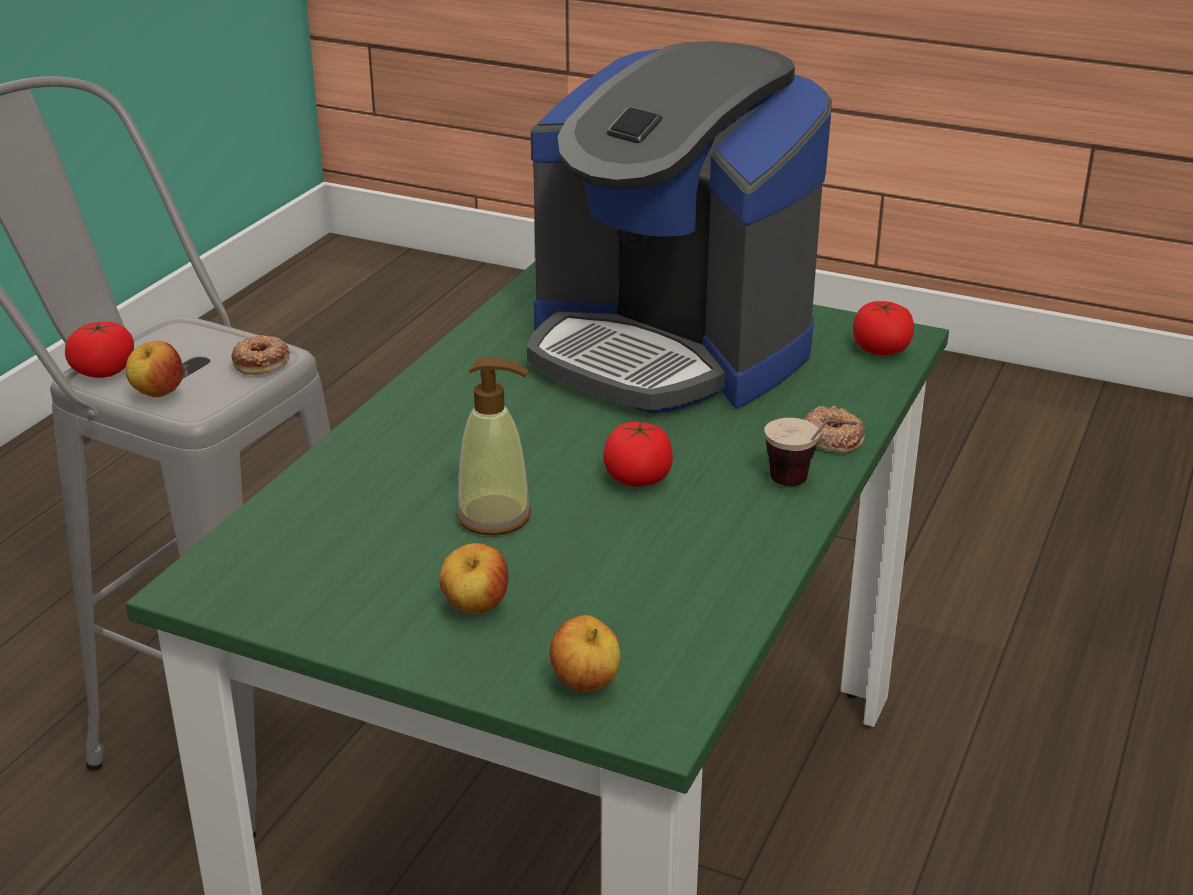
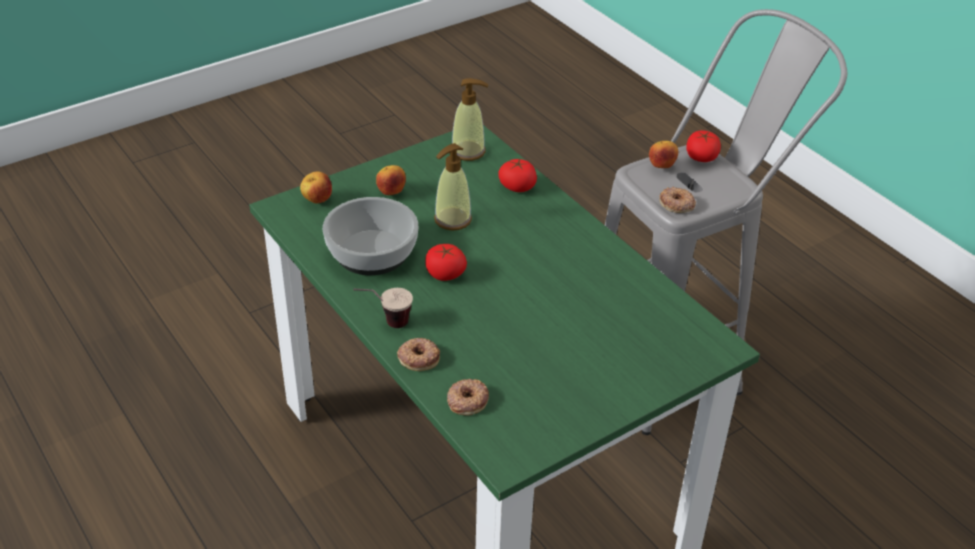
camera: 120 degrees right, 10 degrees up
coffee machine [527,41,832,414] -> none
tomato [853,301,914,355] -> tomato moved to [498,159,537,192]
none -> bowl [323,197,418,275]
none -> donut [447,379,489,416]
none -> soap dispenser [452,78,488,161]

